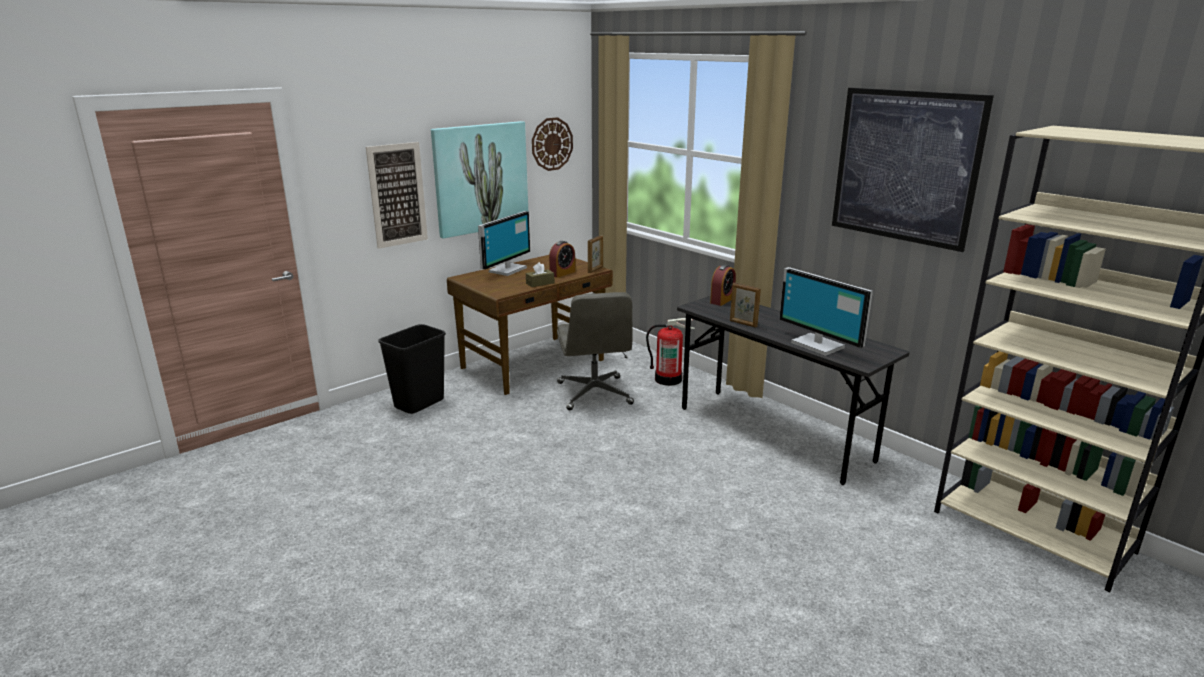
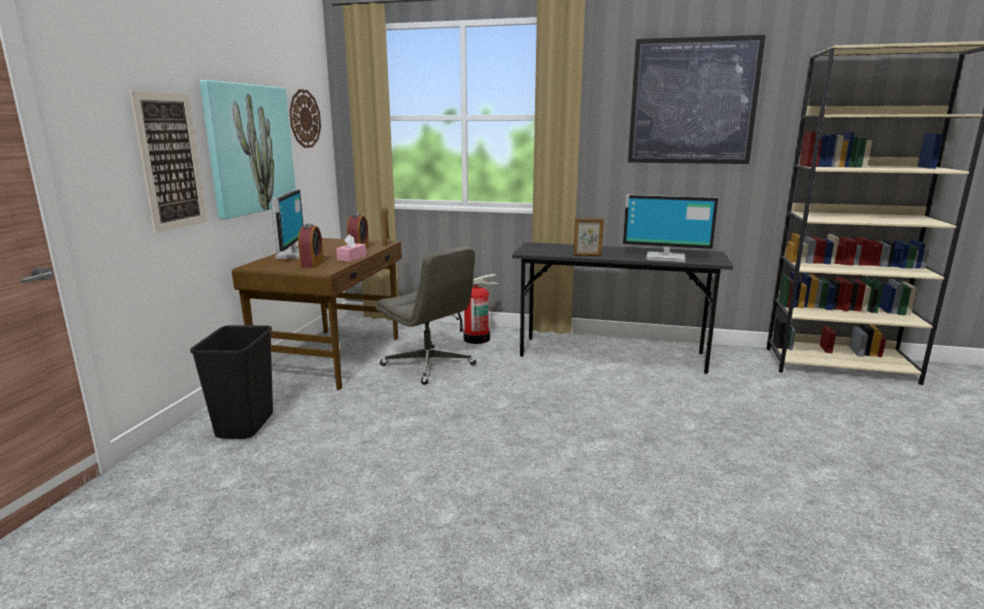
camera: 35 degrees left, 5 degrees down
brown tissue box [526,262,554,287] -> pink tissue box [336,234,366,262]
alarm clock [710,265,736,306] -> alarm clock moved to [298,224,324,268]

